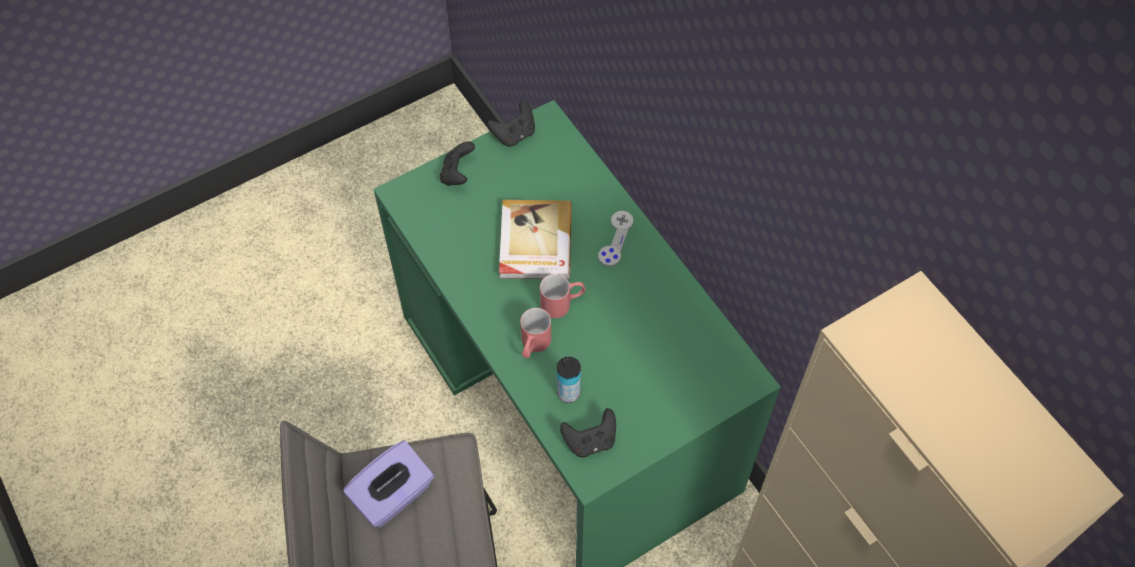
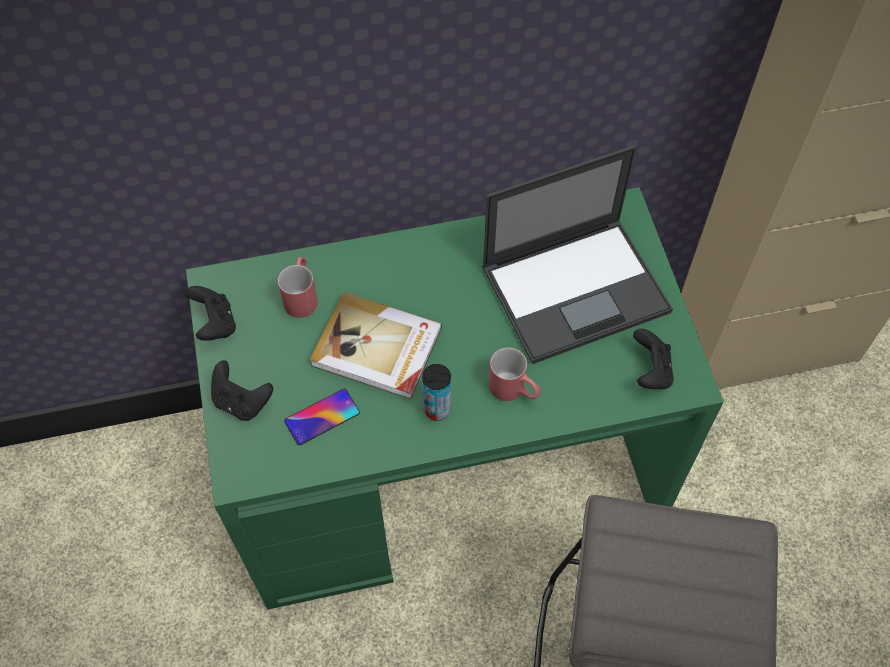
camera: 70 degrees left, 0 degrees up
purple tissue box [343,440,434,527] -> none
red mug [540,274,586,318] -> red mug moved to [278,257,318,318]
can [557,357,581,403] -> can moved to [422,364,451,420]
grey game controller [598,211,633,267] -> none
none -> phone [284,389,360,445]
none -> laptop [482,145,673,364]

